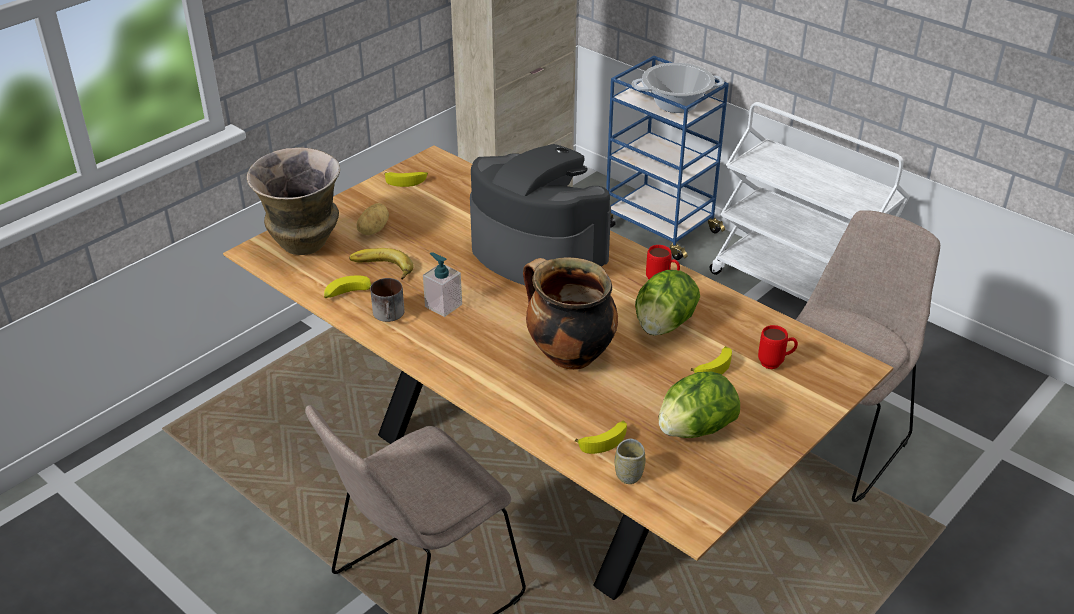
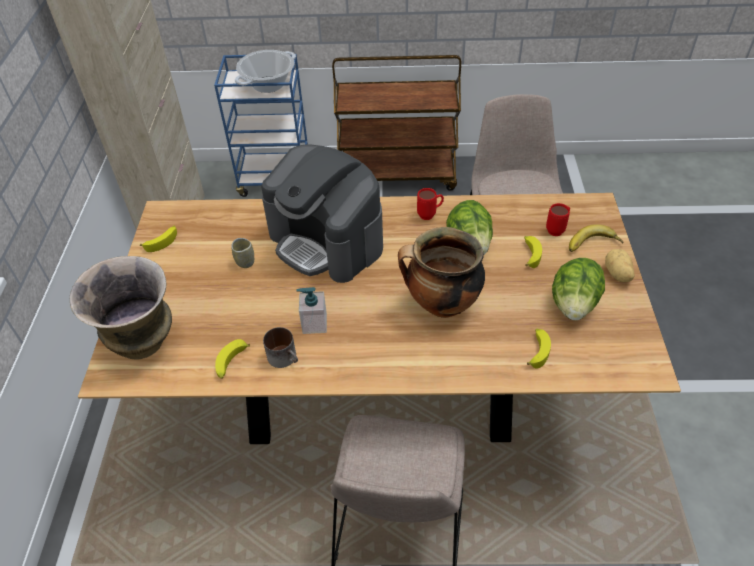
camera: 40 degrees left, 10 degrees up
banana [349,248,413,280] -> banana moved to [569,224,624,252]
potato [357,203,389,235] -> potato moved to [605,249,634,282]
coffee machine [470,144,611,285] -> coffee machine turned 135 degrees counterclockwise [261,145,383,283]
cup [615,439,645,484] -> cup moved to [231,238,254,268]
white cart [710,102,910,302] -> brown cart [332,55,461,191]

